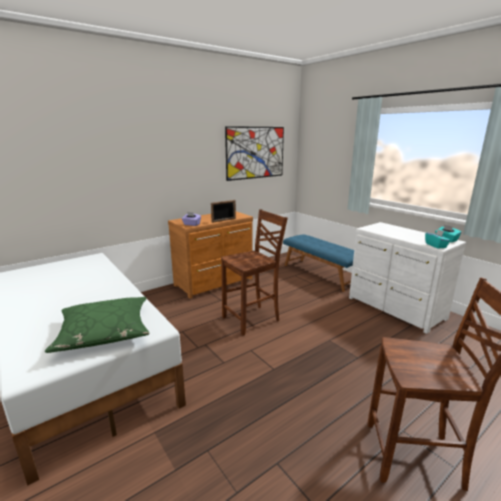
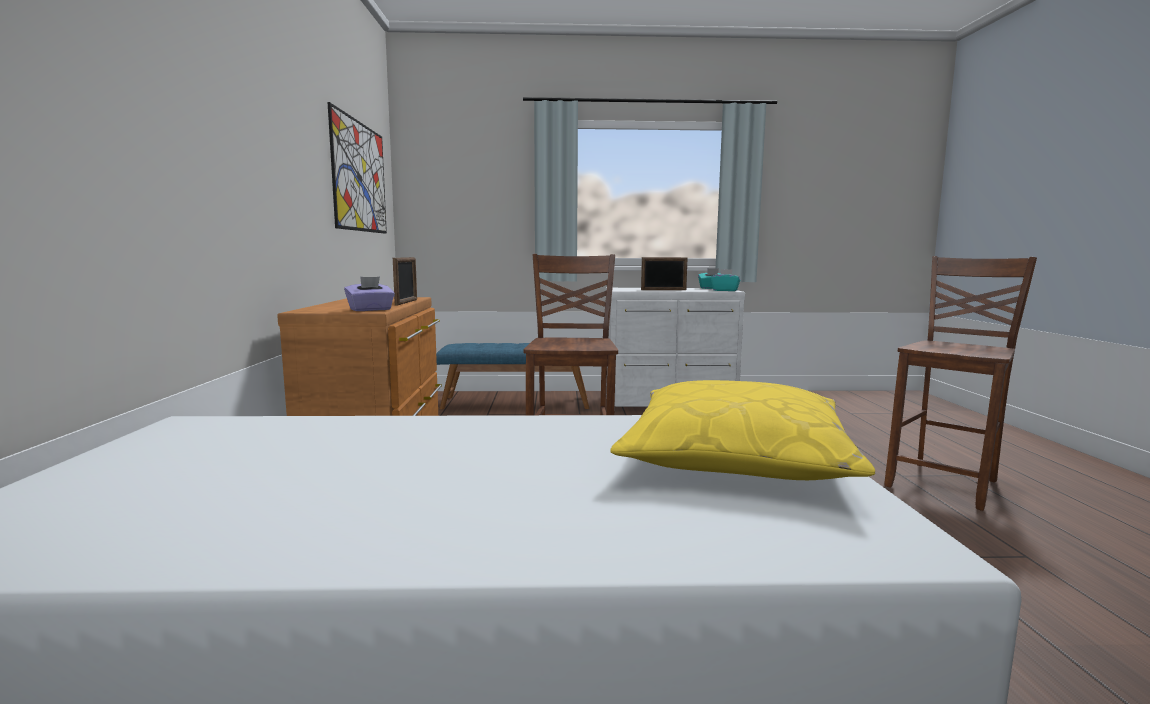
camera: 55 degrees left, 10 degrees down
green pillow [45,297,150,353] -> yellow pillow [610,380,875,480]
none -> picture frame [641,257,688,290]

